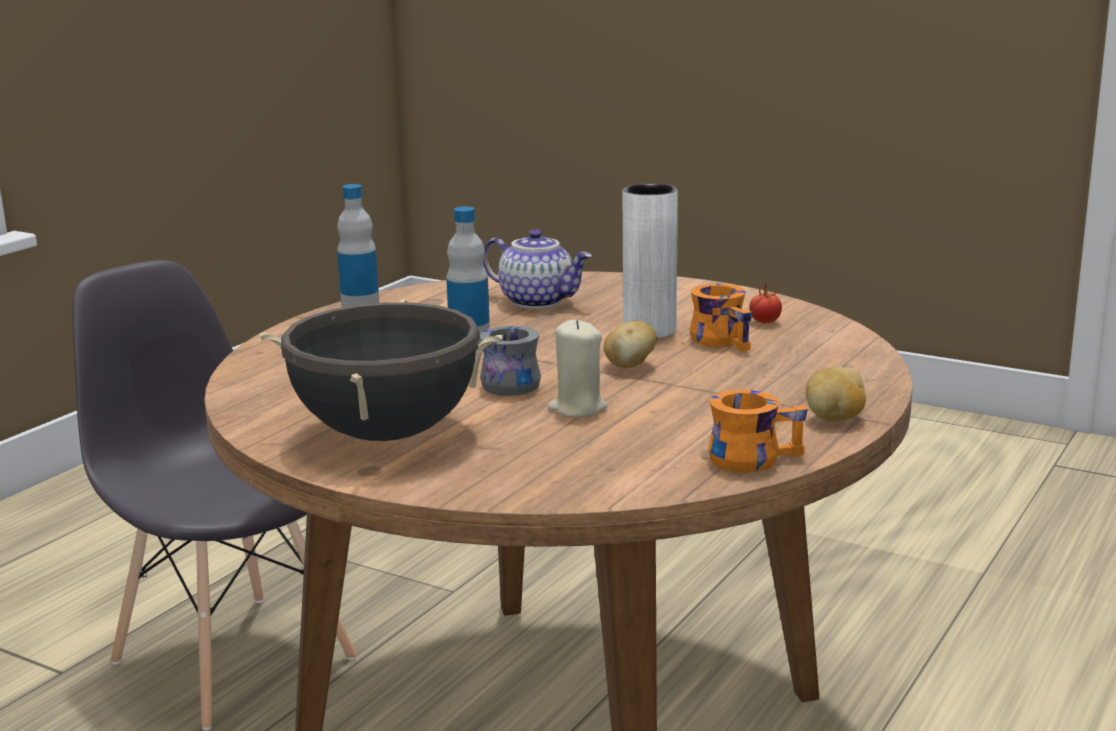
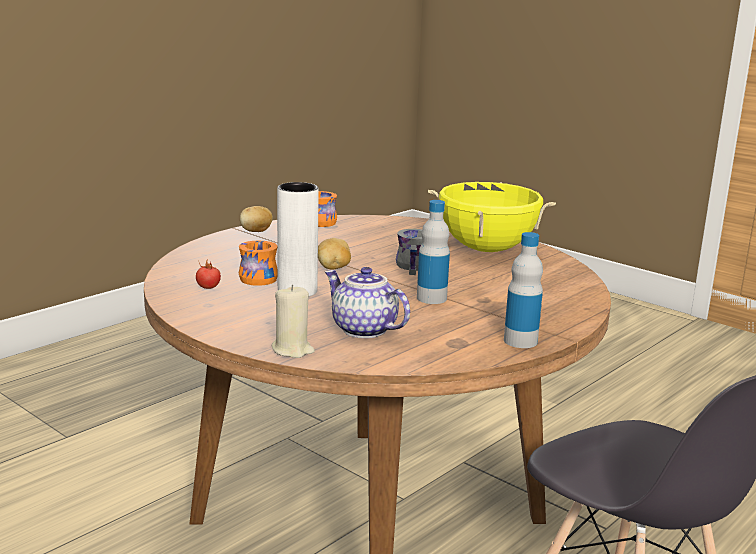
camera: 170 degrees left, 0 degrees up
black cooking pot [260,299,503,441] -> yellow cooking pot [428,182,556,252]
beige candle [548,320,608,418] -> beige candle moved to [272,285,315,358]

